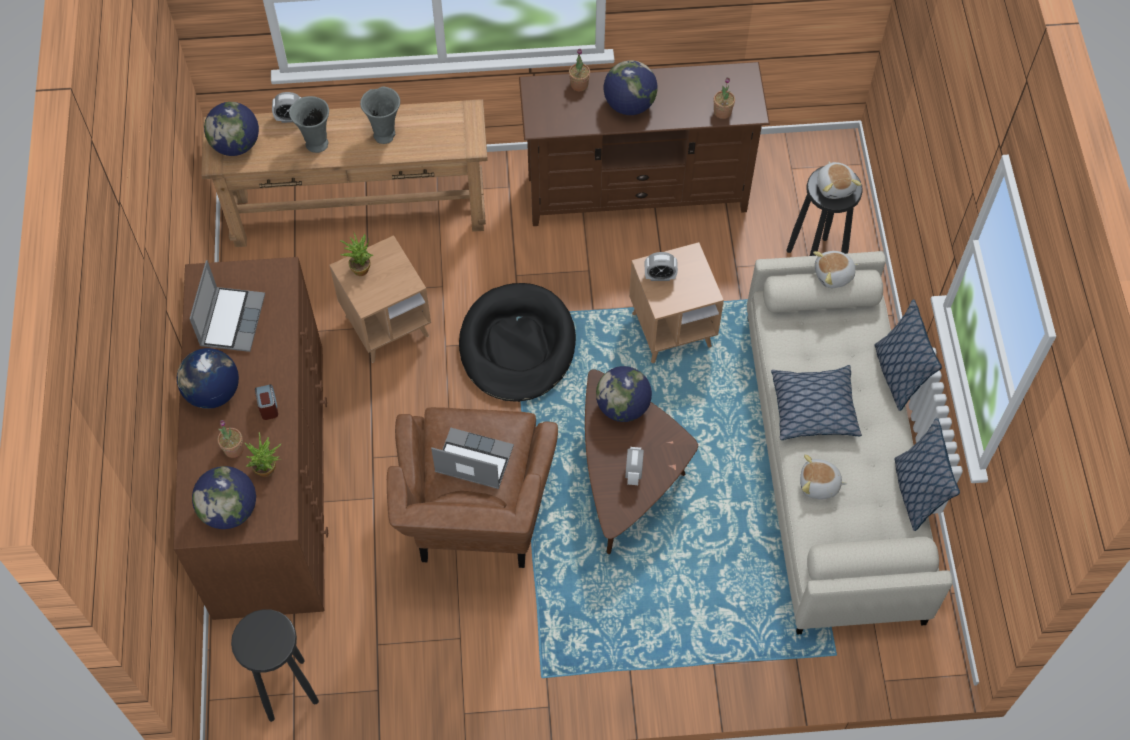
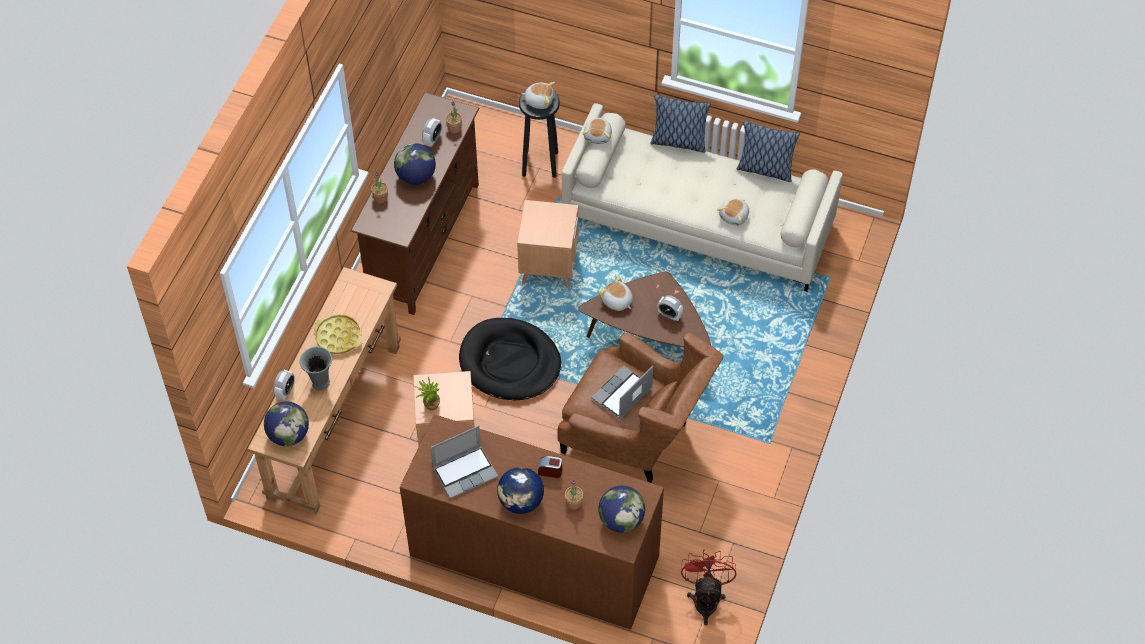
camera: 65 degrees left, 5 degrees down
laptop [189,260,265,352] -> laptop turned 120 degrees clockwise [430,425,498,499]
black stool [231,609,319,722] -> red fan [681,549,736,625]
potted plant [245,432,282,477] -> none
grey vase [360,87,400,144] -> yellow tray [313,314,363,354]
globe [596,366,652,422] -> plush toy [598,276,633,311]
alarm clock [645,252,678,281] -> alarm clock moved to [422,118,442,147]
pillow [771,365,862,440] -> none

